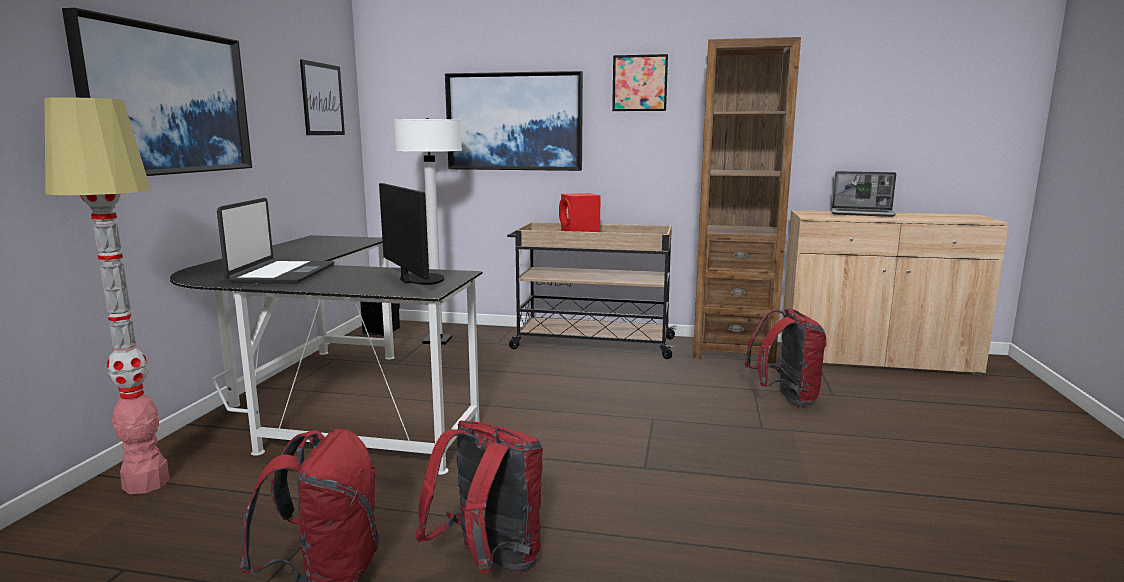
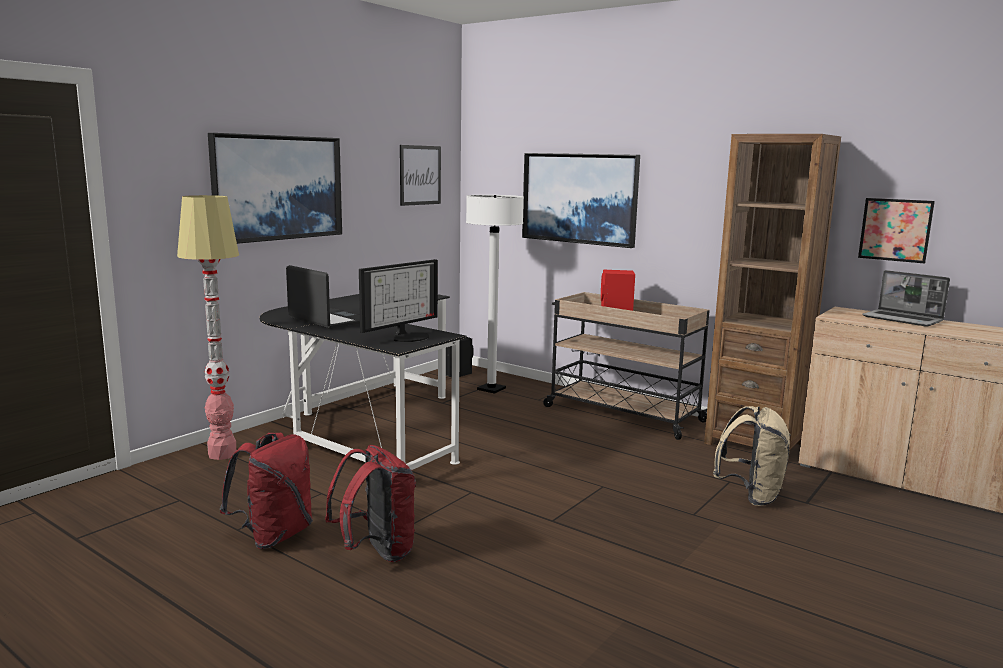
camera: 25 degrees right, 0 degrees up
laptop [217,198,334,284] -> laptop turned 75 degrees counterclockwise [286,265,360,329]
monitor [379,183,444,285] -> monitor turned 45 degrees clockwise [359,259,438,342]
picture [612,54,668,111] -> picture moved to [858,198,935,264]
red backpack [745,308,827,407] -> beige backpack [713,406,791,506]

